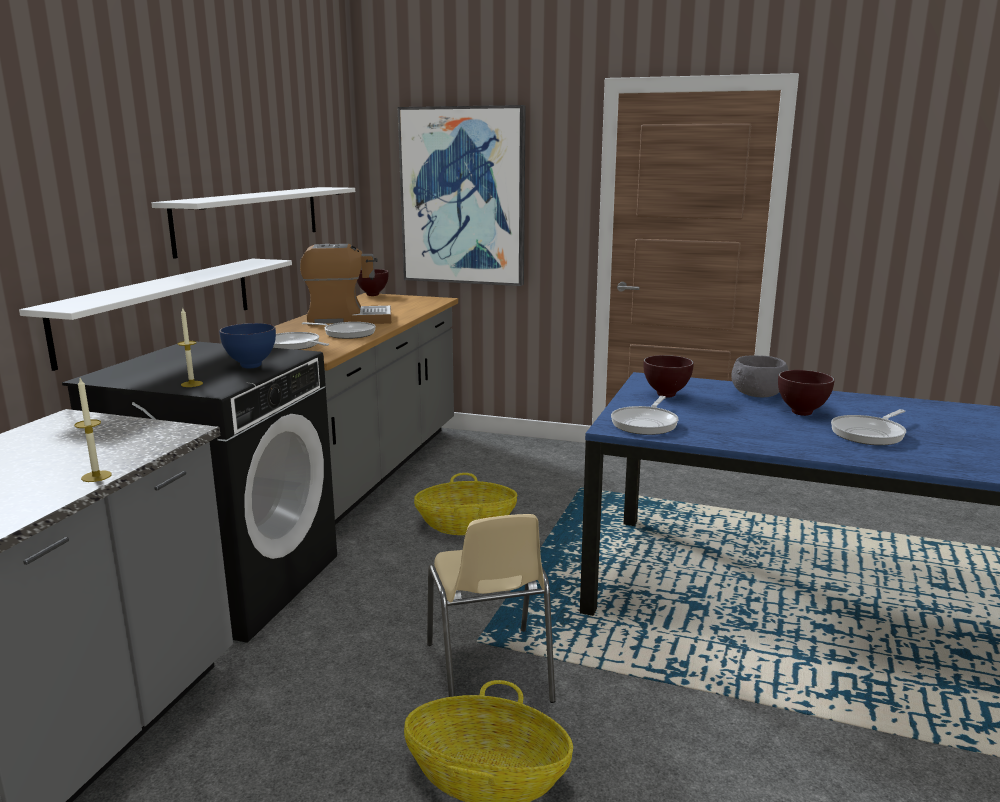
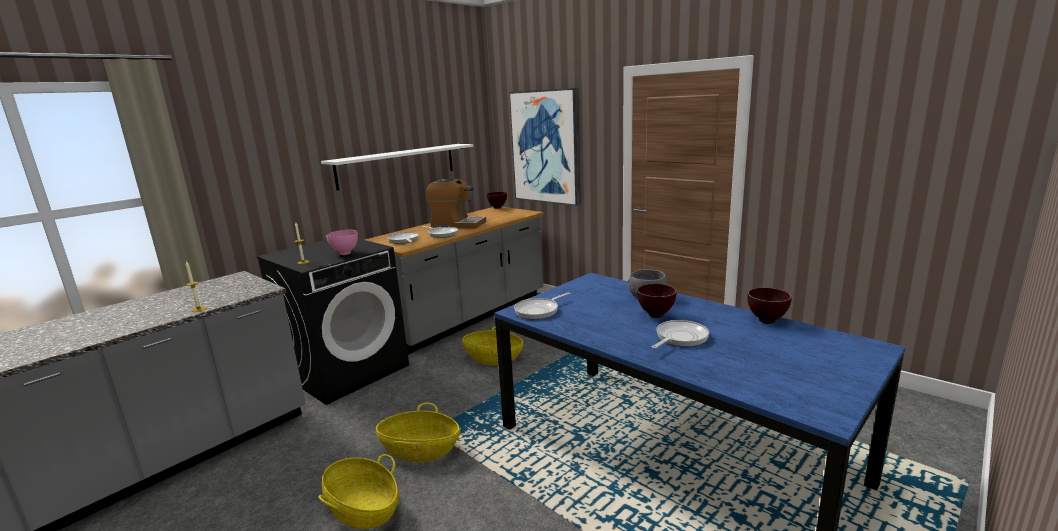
camera: 25 degrees right, 0 degrees up
white shelf [19,259,292,371] -> none
blue bowl [219,323,276,368] -> pink bowl [326,230,358,255]
beige chair [427,514,555,703] -> basket [376,403,460,462]
brown bowl [643,355,694,398] -> brown bowl moved to [747,287,792,324]
frying pan [831,409,906,445] -> frying pan turned 150 degrees clockwise [652,320,709,349]

